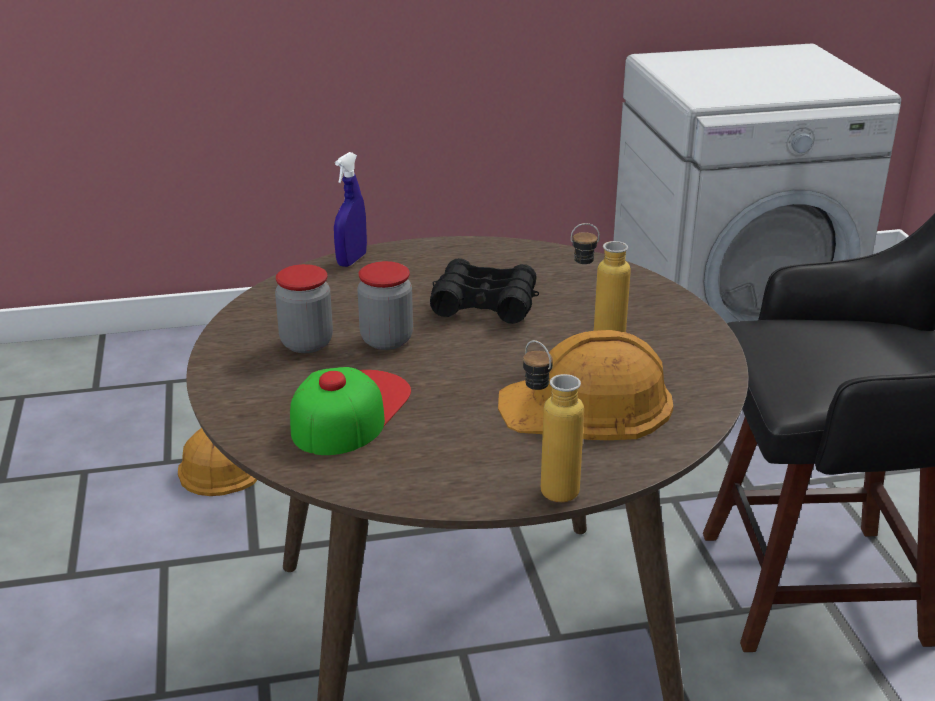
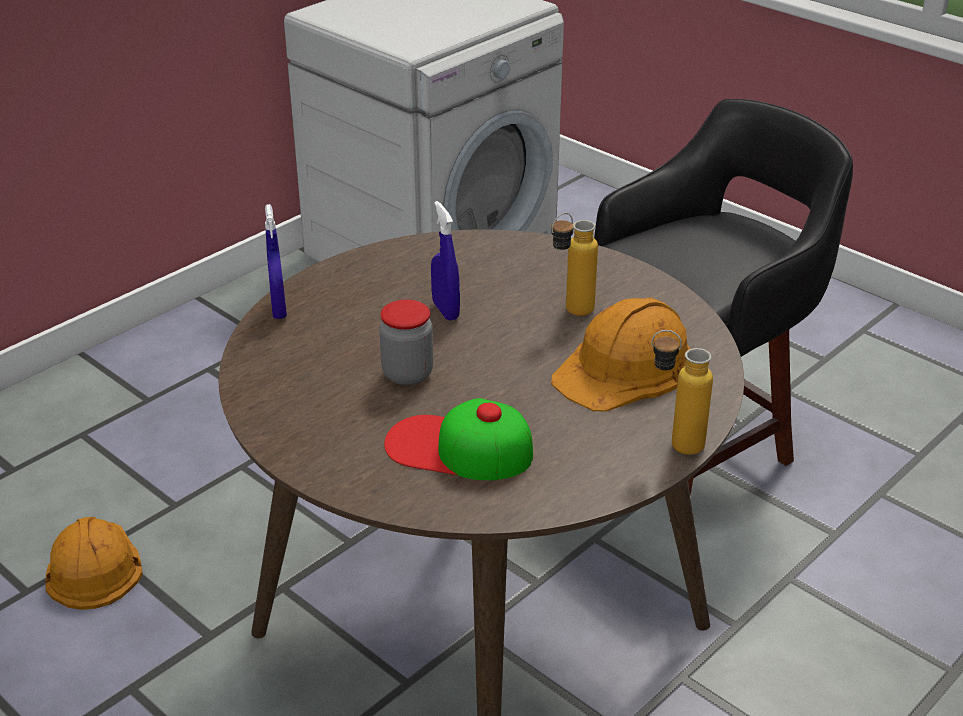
camera: 35 degrees left, 5 degrees up
jar [275,264,333,353] -> none
cap [290,367,411,455] -> cap turned 60 degrees counterclockwise [384,398,533,480]
black binoculars [430,258,539,324] -> blue spray bottle [431,201,460,321]

